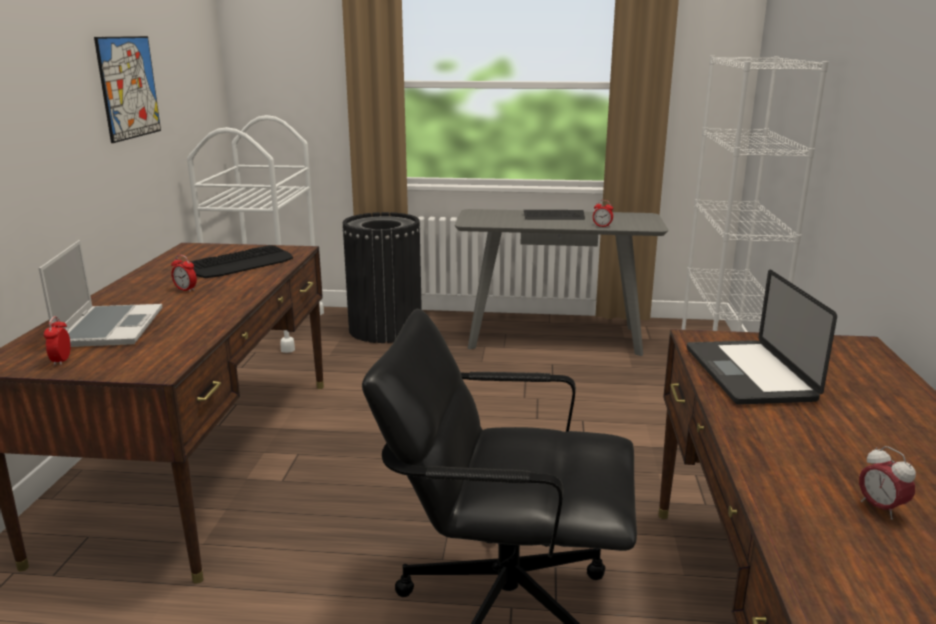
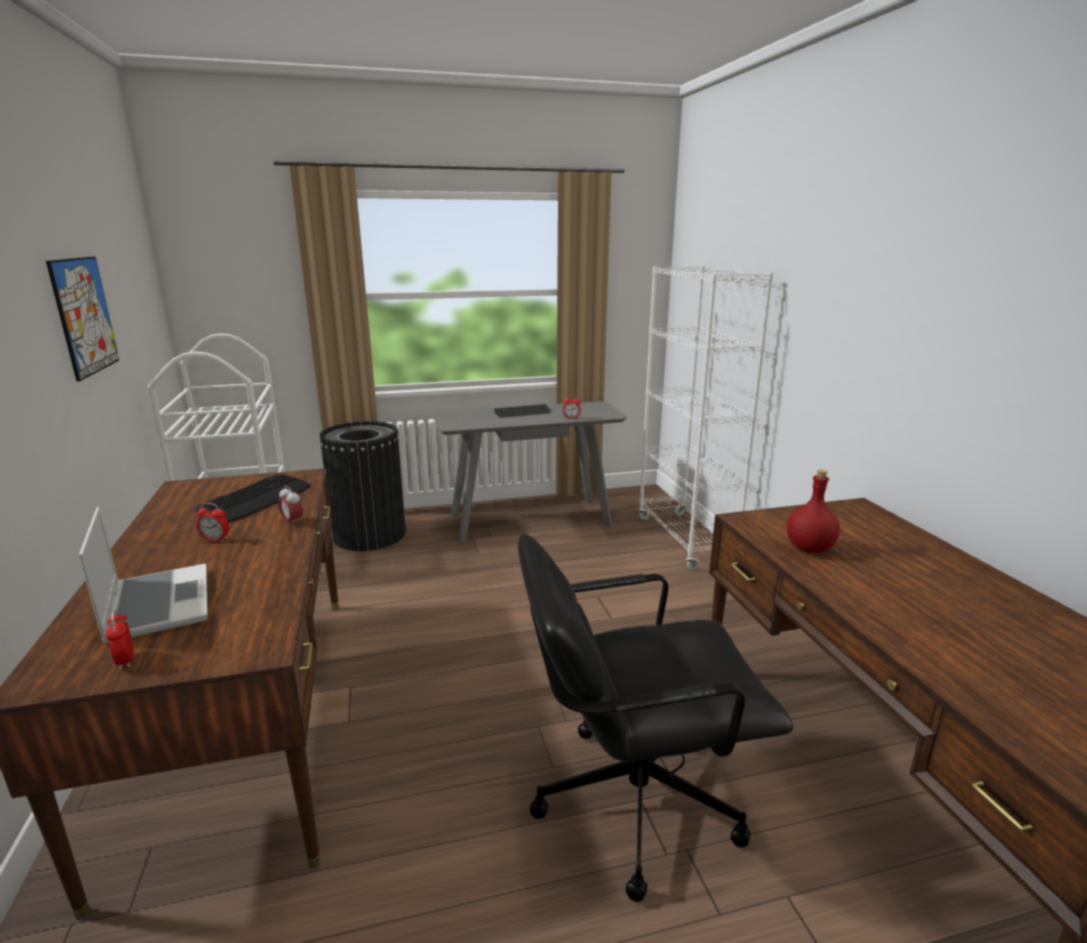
camera: 20 degrees left, 0 degrees up
laptop [687,270,837,405] -> red bottle [787,470,840,553]
alarm clock [859,446,916,520] -> alarm clock moved to [278,486,303,526]

